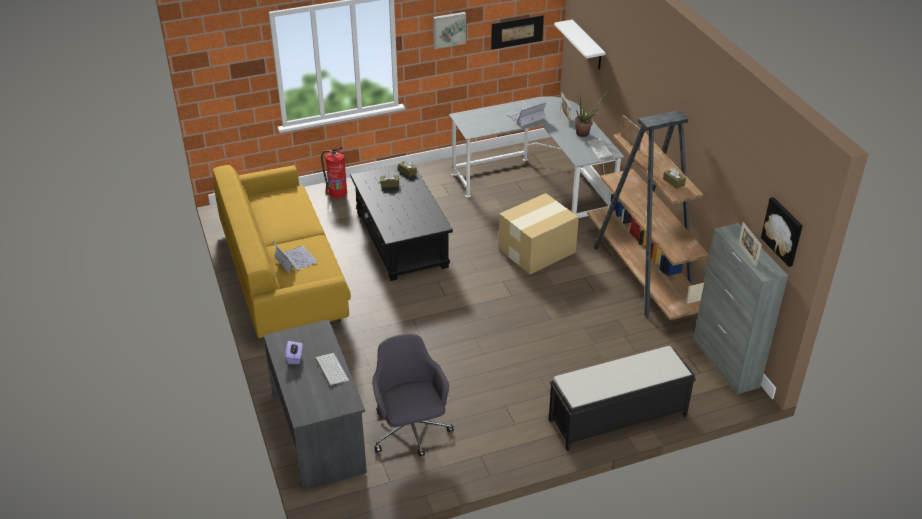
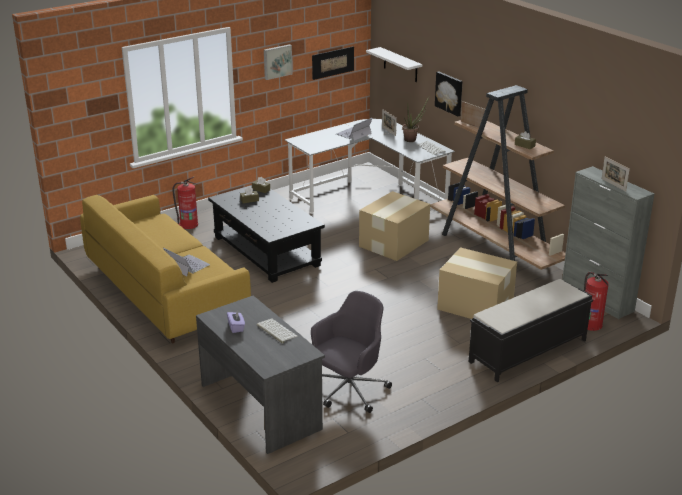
camera: 15 degrees left, 10 degrees down
grey office chair [372,334,454,457] -> grey office chair turned 75 degrees clockwise [311,291,392,413]
picture [761,197,803,267] -> picture moved to [435,71,462,116]
none -> cardboard box [437,247,517,319]
none -> fire extinguisher [584,272,608,331]

